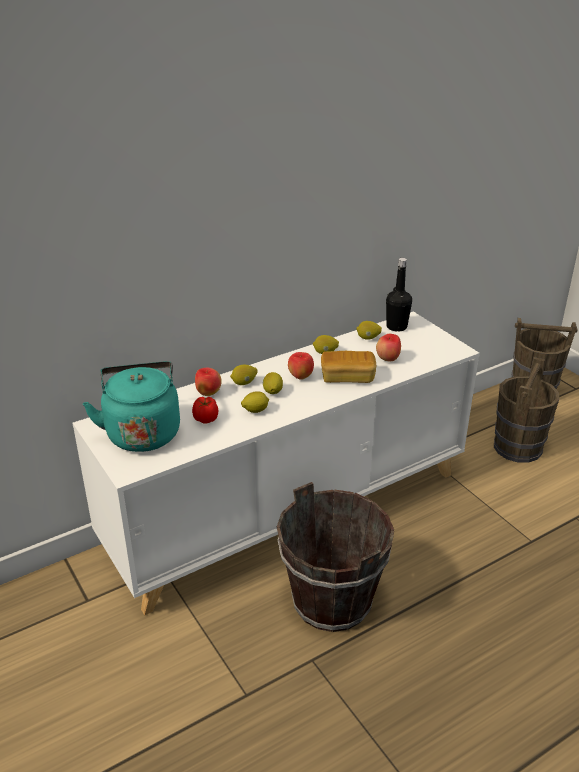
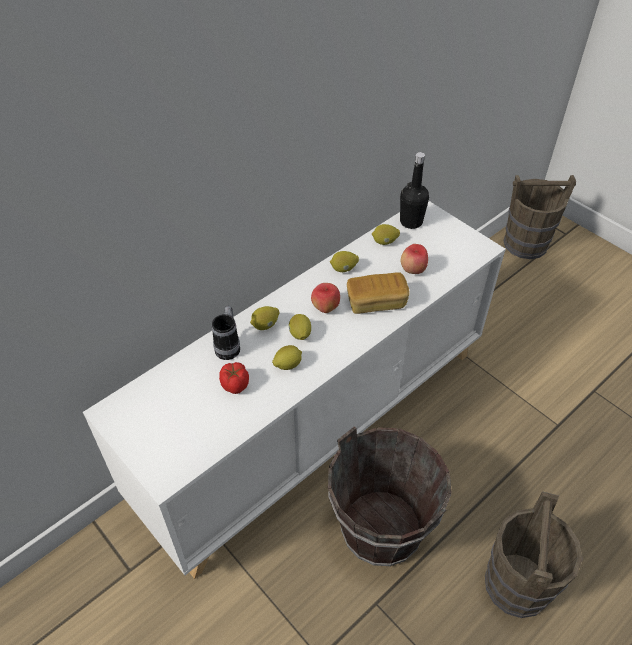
camera: 10 degrees left, 15 degrees up
turquoise kettle [83,361,180,452] -> none
apple [195,368,222,396] -> mug [212,306,240,360]
brown bucket [494,357,559,463] -> brown bucket moved to [485,491,583,618]

